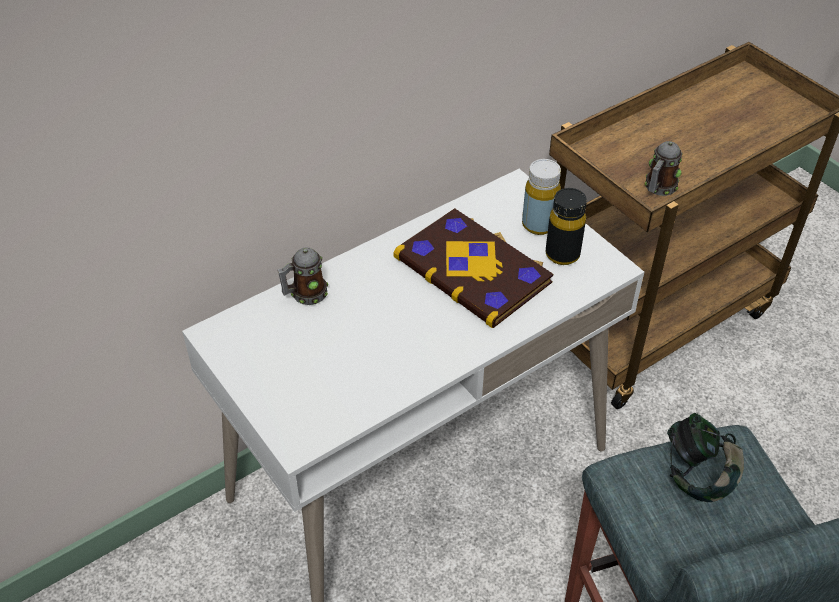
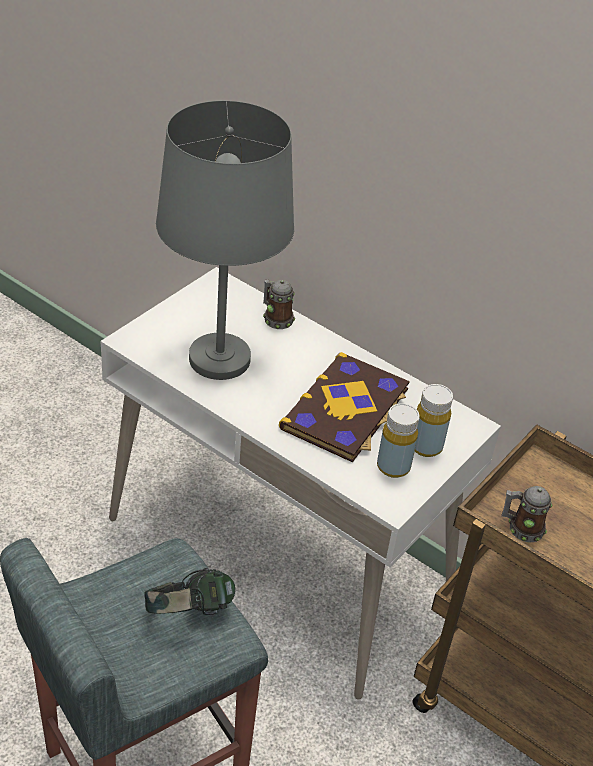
camera: 70 degrees right, 5 degrees down
black bottle [546,188,587,265] -> yellow bottle [377,403,420,478]
none -> grey table lamp [156,101,294,380]

